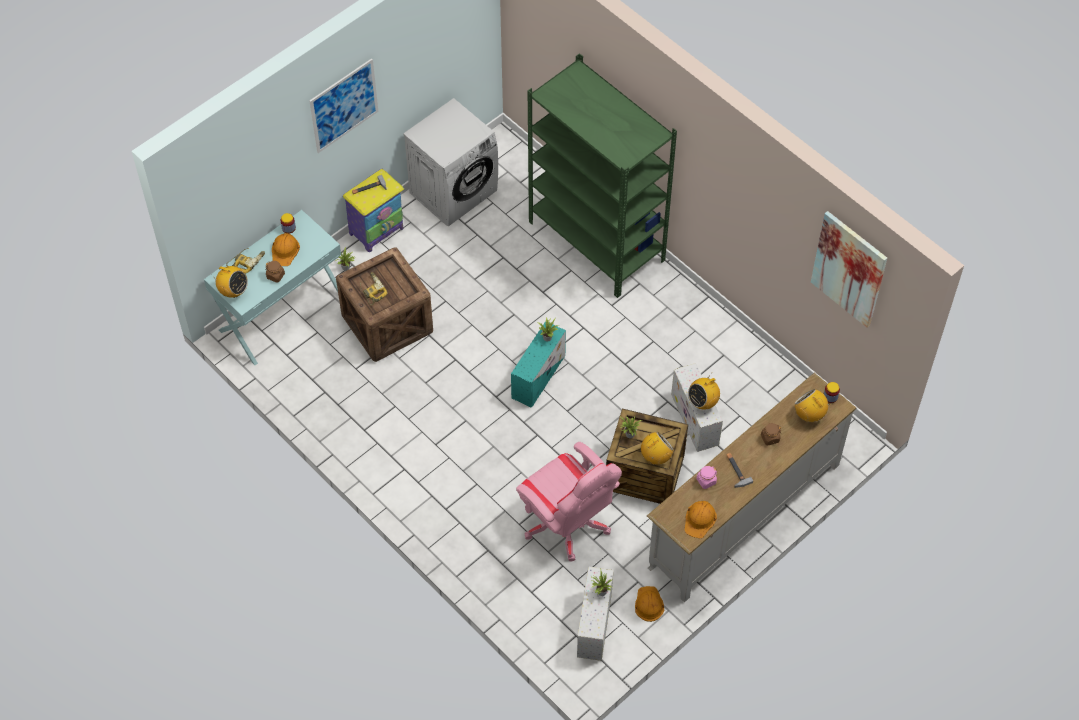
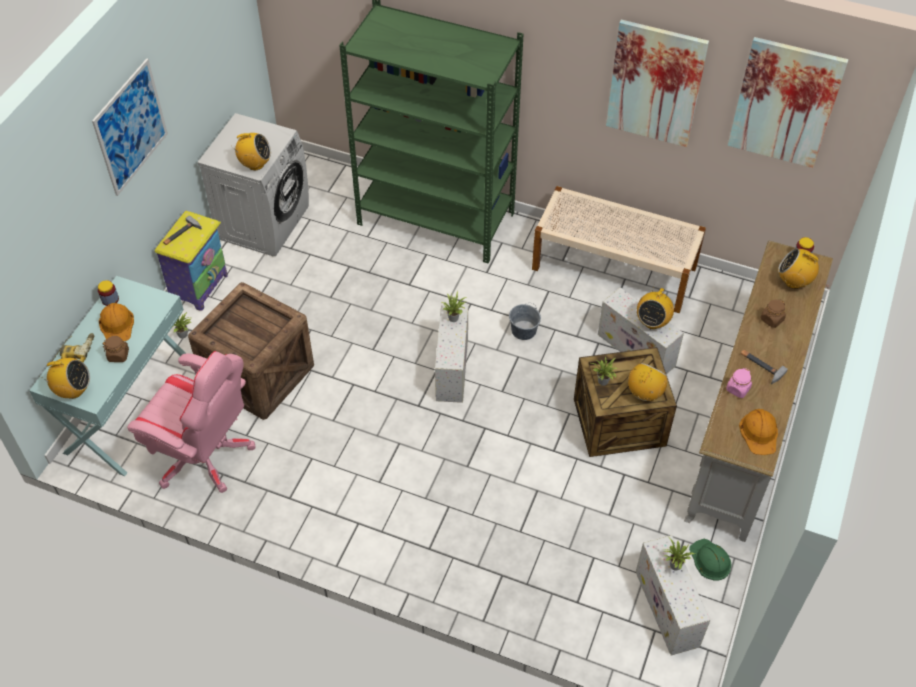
camera: 25 degrees left, 5 degrees down
power drill [360,272,388,306] -> none
turquoise storage box [511,321,566,408] -> white storage box [435,303,468,403]
pink office chair [516,442,622,561] -> pink office chair moved to [127,351,256,493]
orange hard hat [635,586,664,622] -> green hard hat [689,539,732,581]
none -> radio [235,133,271,170]
none -> grey bucket [509,303,541,340]
none -> beige bench [532,186,706,313]
none -> picture [606,20,709,147]

